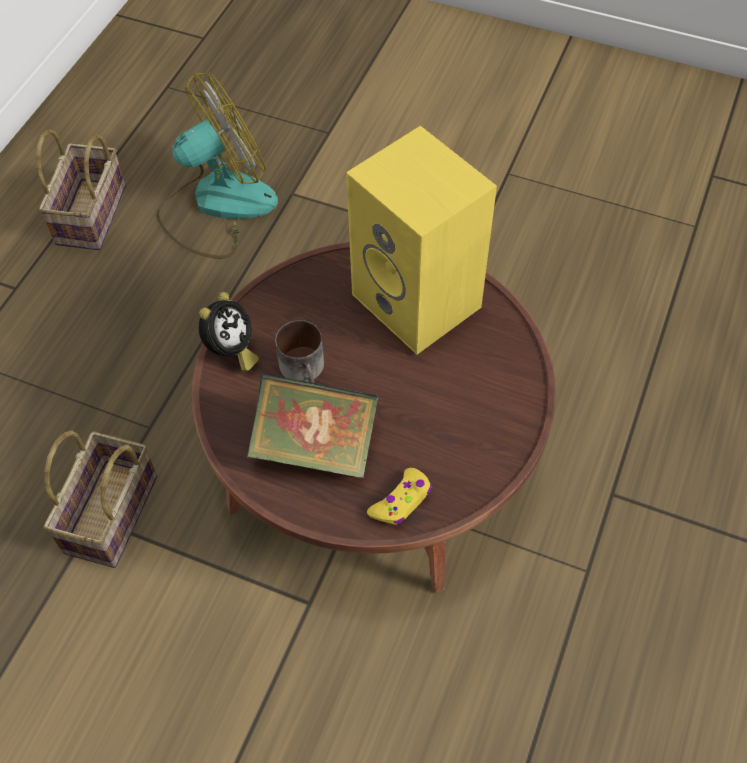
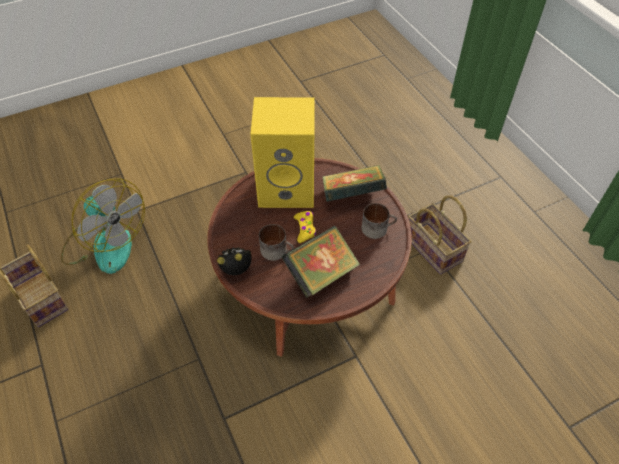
camera: 50 degrees left, 5 degrees down
basket [43,431,157,568] -> basket moved to [408,195,472,274]
fan [157,73,278,259] -> fan turned 120 degrees clockwise [61,178,145,274]
alarm clock [199,292,259,371] -> alarm clock turned 75 degrees counterclockwise [217,247,252,275]
yellow game controller [367,468,432,525] -> yellow game controller moved to [294,211,316,243]
none -> book [322,165,387,202]
none -> mug [362,203,397,239]

